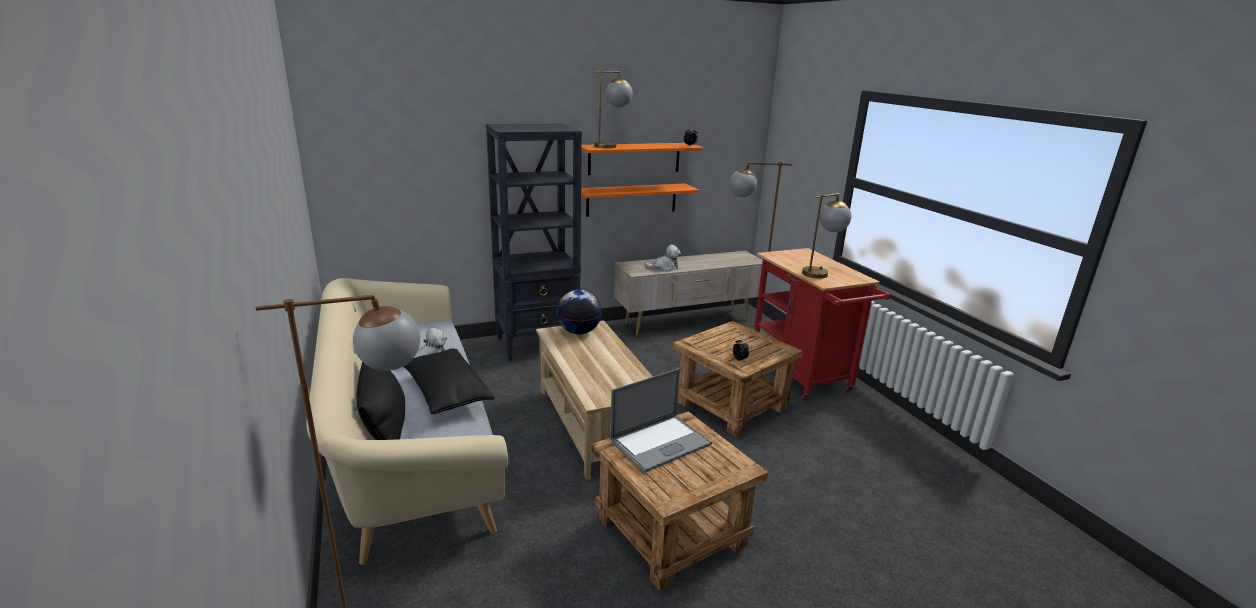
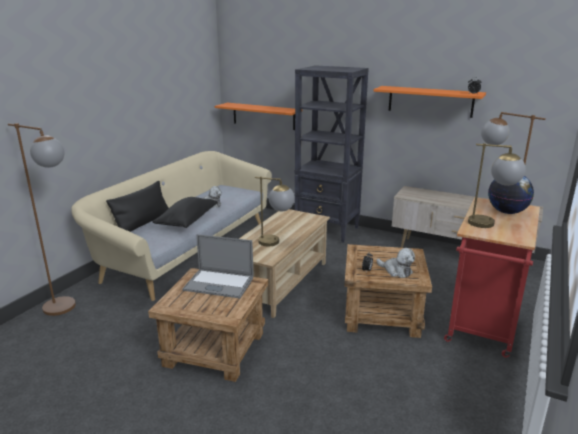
camera: 50 degrees right, 0 degrees up
globe [557,290,602,334] -> globe moved to [488,176,534,214]
orange shelf [581,183,700,217] -> orange shelf moved to [215,103,302,130]
table lamp [594,70,633,148] -> table lamp moved to [255,176,295,246]
plush toy [644,245,681,272] -> plush toy moved to [376,248,415,278]

